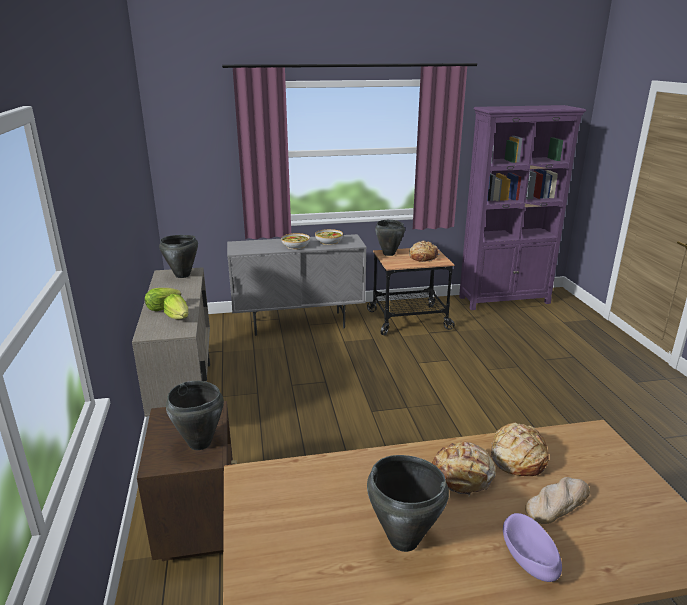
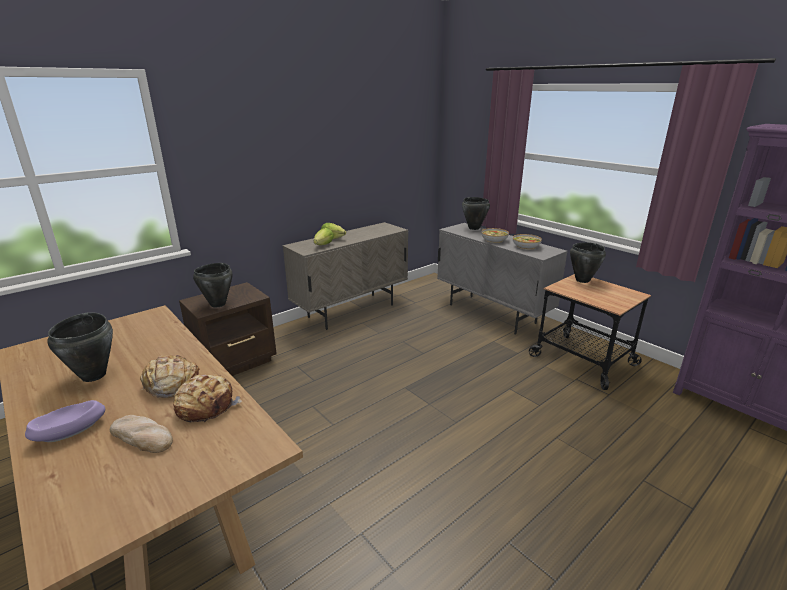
camera: 60 degrees right, 0 degrees up
black cooking pot [159,235,198,278] -> black cooking pot moved to [462,197,490,230]
bread [409,241,439,262] -> none

